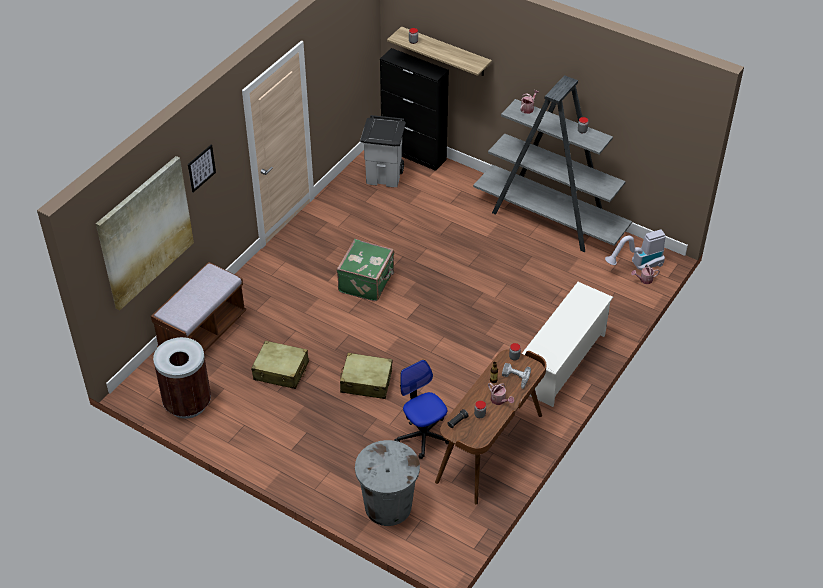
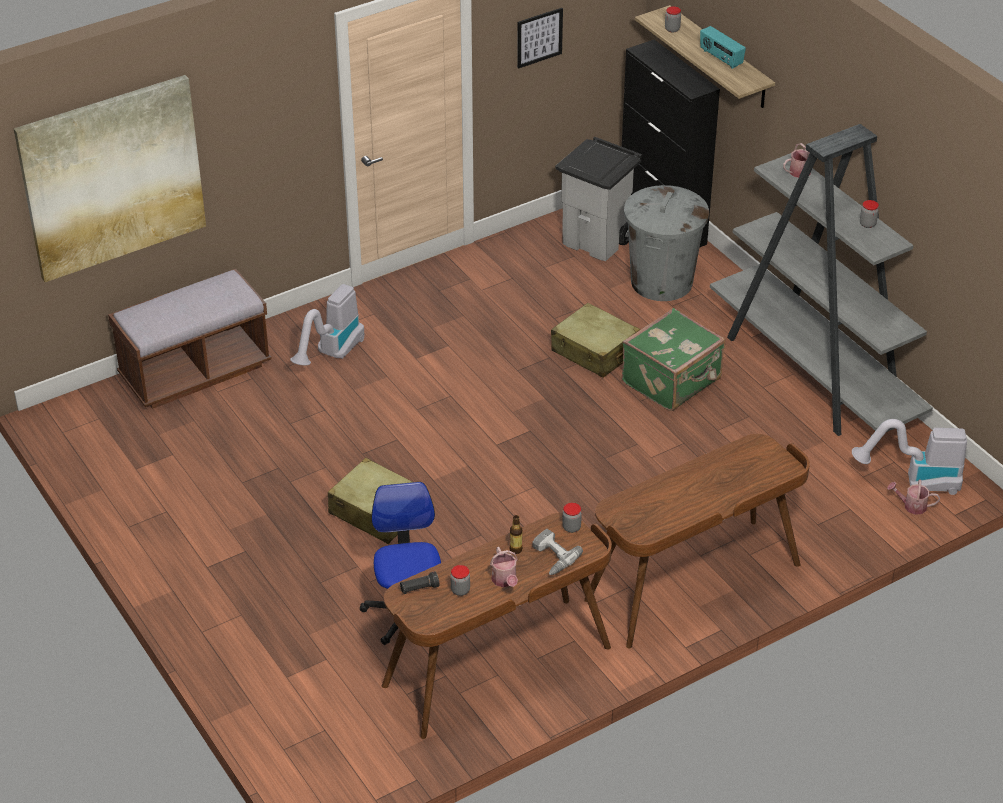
camera: 25 degrees right, 5 degrees down
brown trash can [153,337,211,419] -> none
picture [188,145,216,192] -> picture moved to [517,8,563,69]
beige suitcase [251,341,309,389] -> beige suitcase moved to [551,303,640,378]
green suitcase [337,239,394,301] -> green suitcase moved to [622,308,725,411]
grey trash can [355,440,420,526] -> grey trash can moved to [624,185,709,301]
white shoe rack [522,282,613,407] -> brown desk [584,434,810,649]
none -> vacuum cleaner [290,284,364,365]
none -> radio [700,26,746,69]

